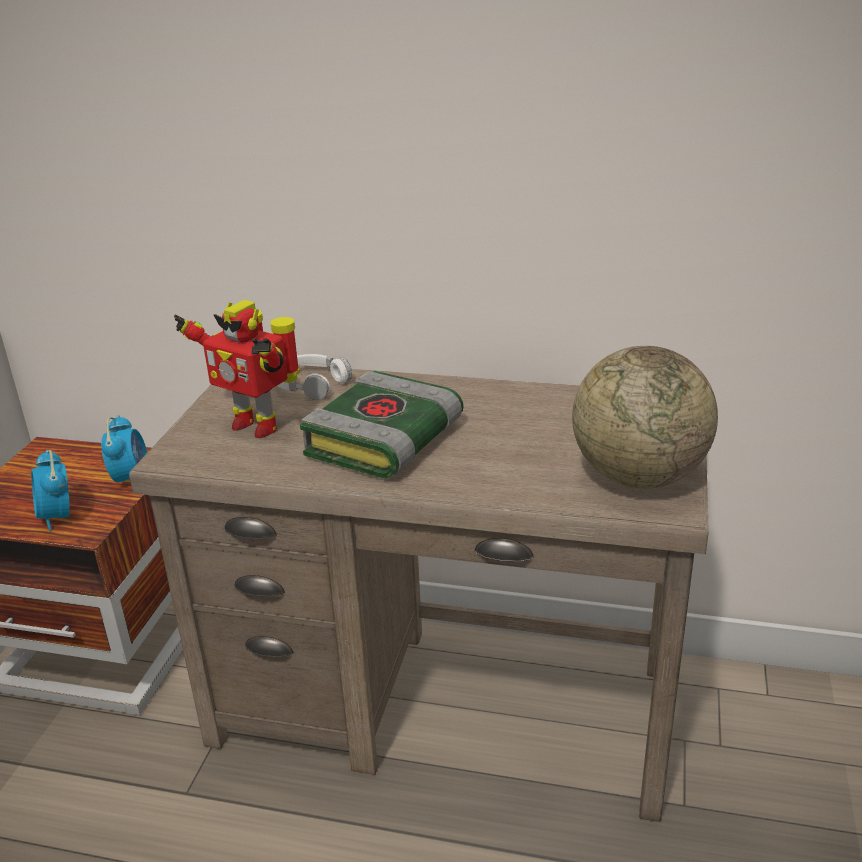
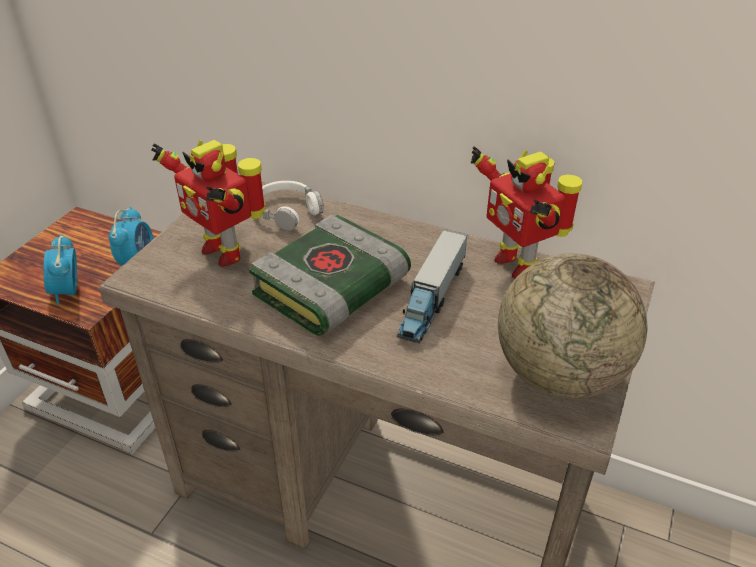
camera: 10 degrees right, 10 degrees up
none -> toy truck [397,229,468,344]
none -> toy robot [470,146,582,279]

